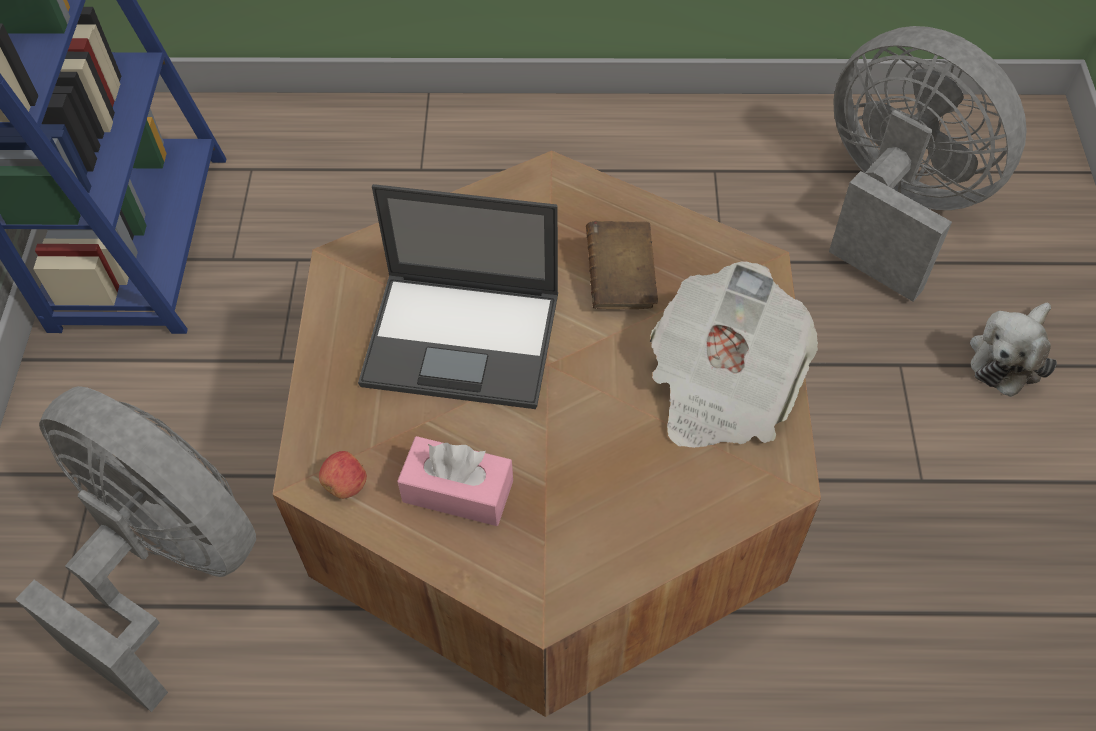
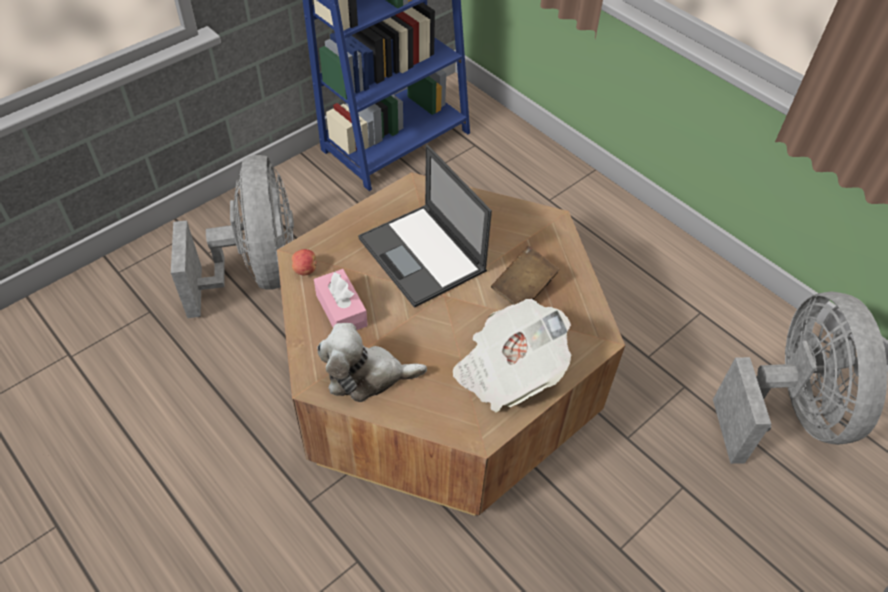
camera: 45 degrees right, 5 degrees down
plush toy [970,303,1057,397] -> plush toy moved to [317,323,427,402]

